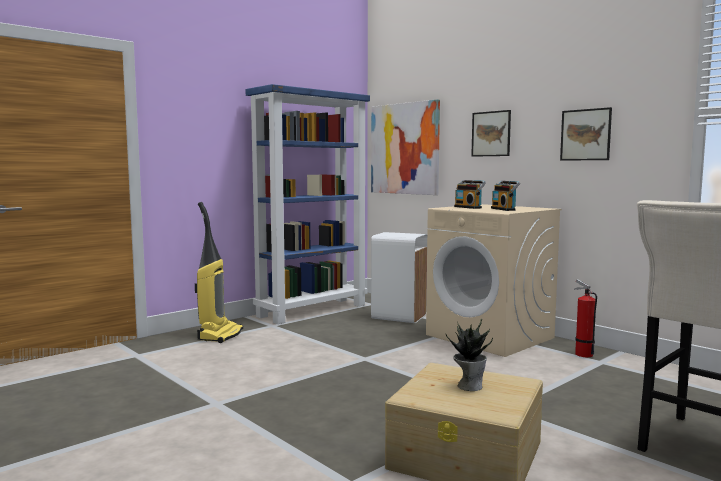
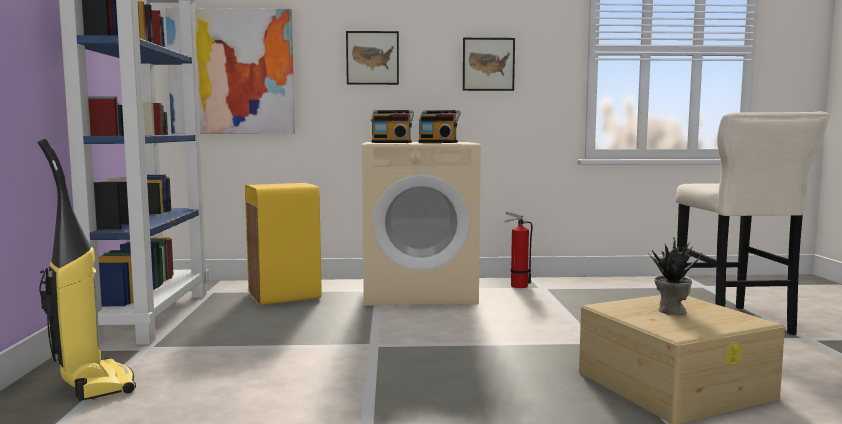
camera: 50 degrees left, 0 degrees up
white trash can [371,232,427,323] -> yellow trash can [245,183,321,305]

